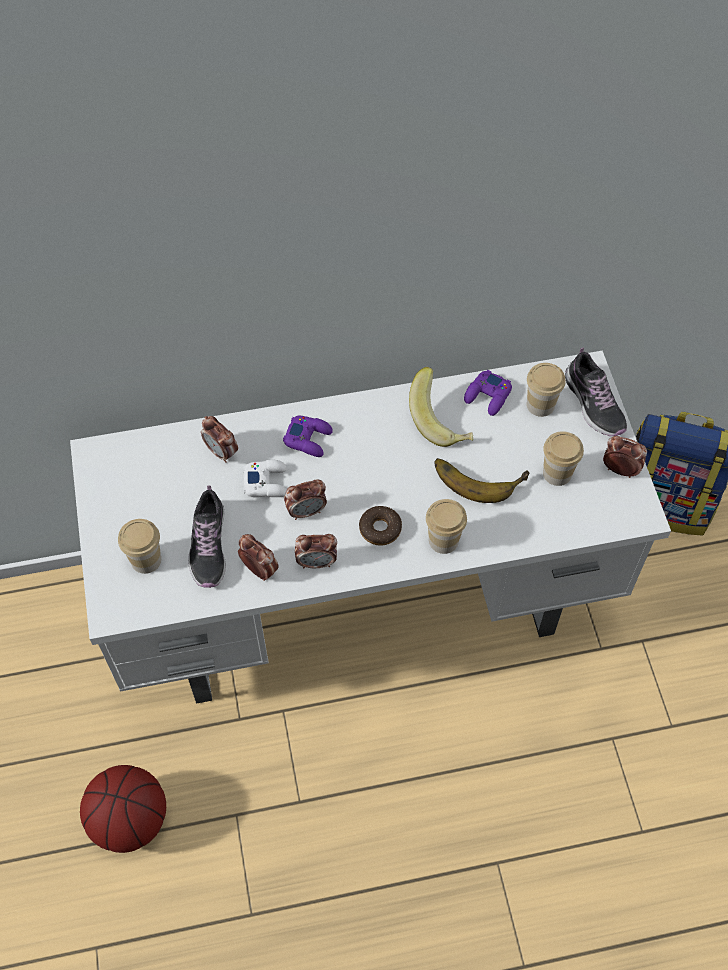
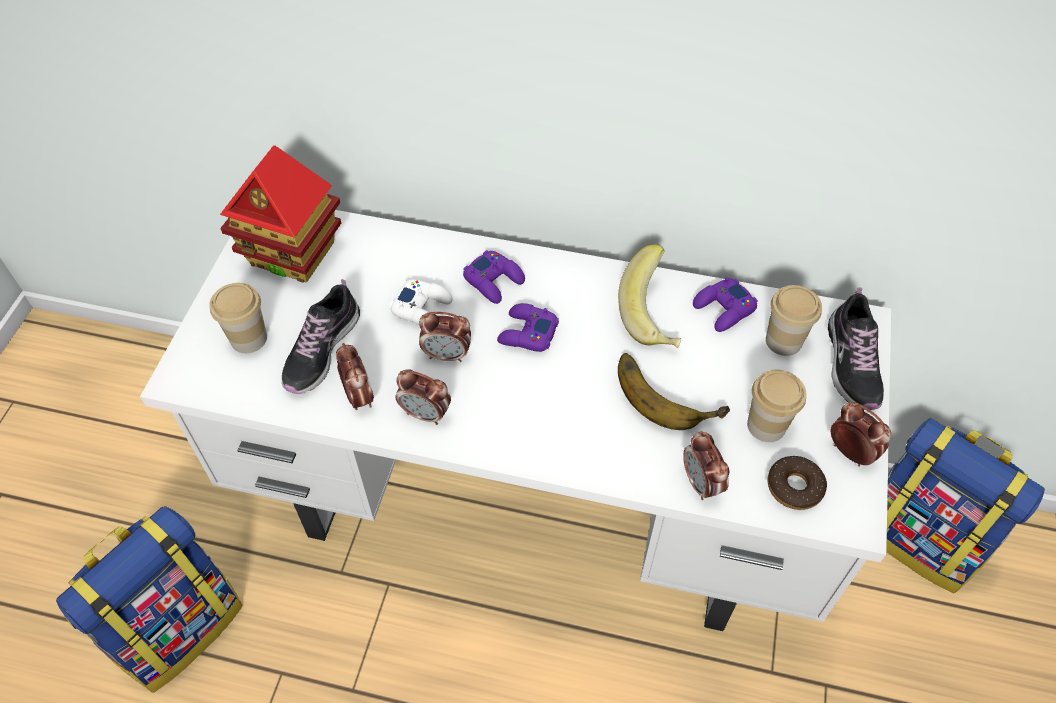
camera: 25 degrees right, 5 degrees down
basketball [80,765,166,853] -> backpack [56,506,243,693]
alarm clock [201,416,238,463] -> alarm clock moved to [683,431,729,500]
donut [359,506,402,546] -> donut moved to [768,456,827,510]
cup [426,499,467,554] -> none
none -> toy house [220,145,341,283]
none -> purple game controller [497,303,559,352]

